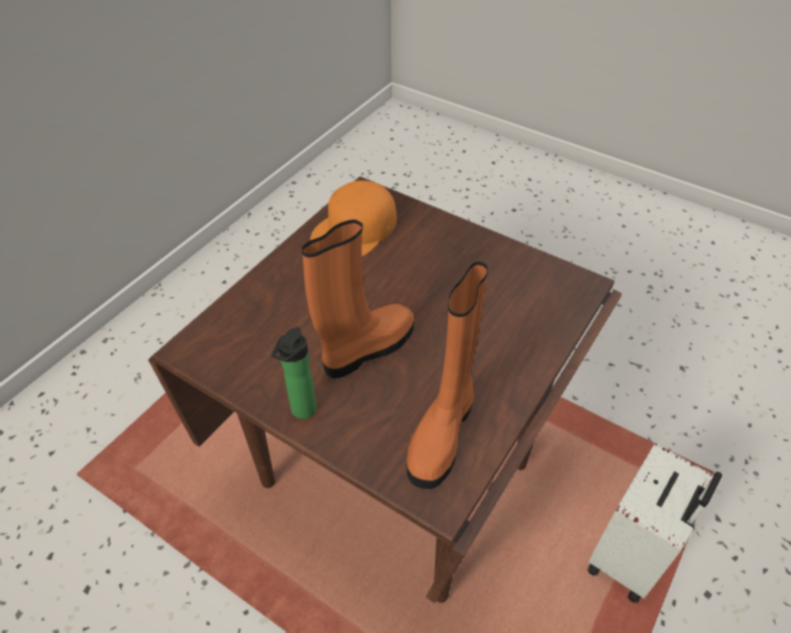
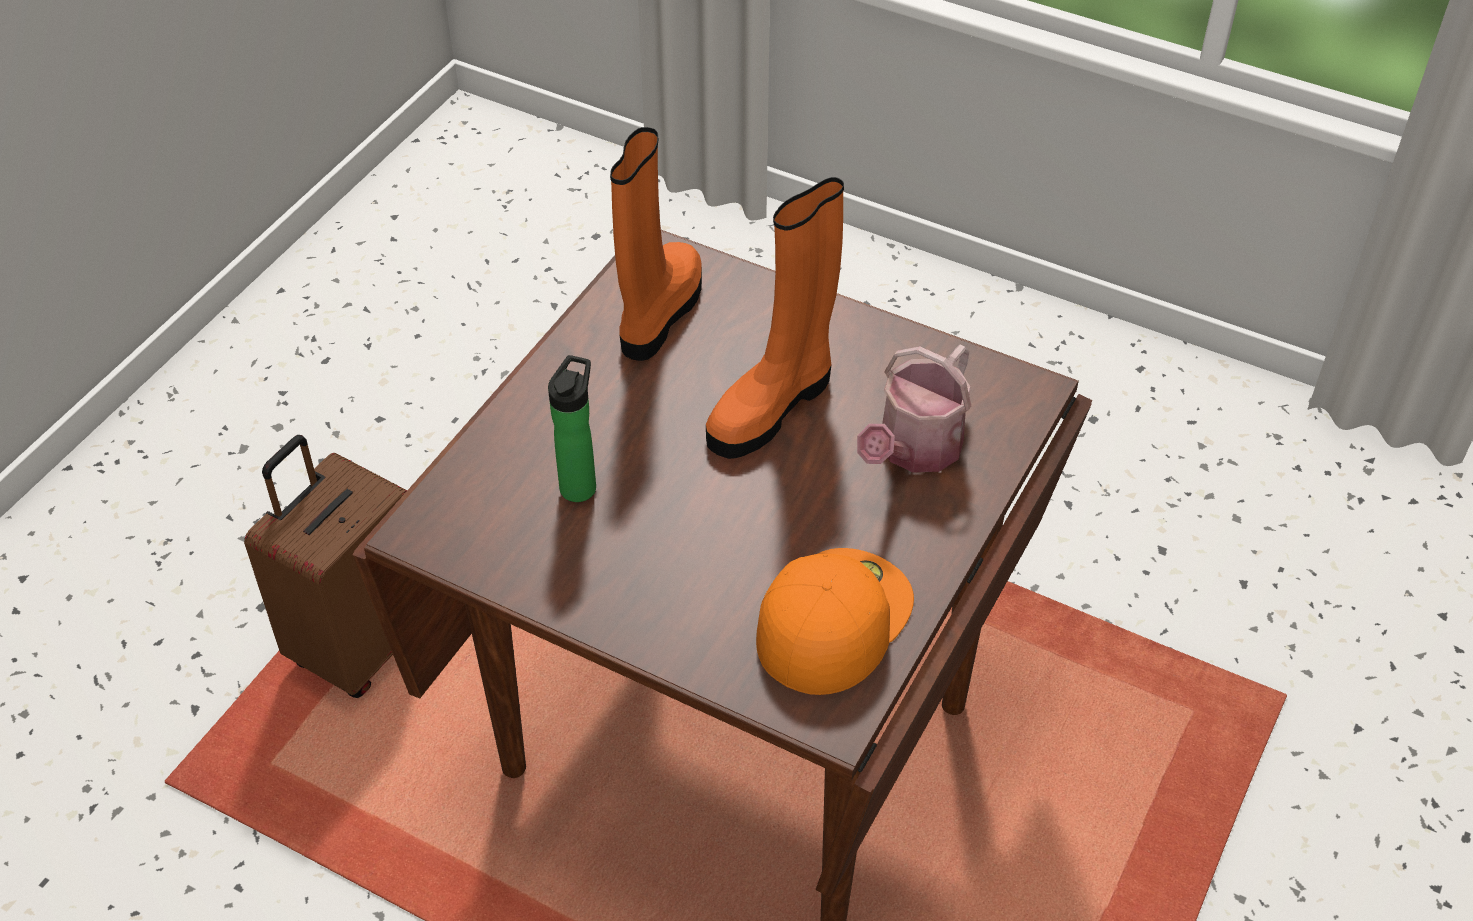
camera: 175 degrees right, 0 degrees up
bottle [271,327,317,419] -> bottle moved to [548,355,596,502]
white suitcase [587,443,722,604] -> brown suitcase [244,435,407,698]
none -> watering can [857,345,972,473]

